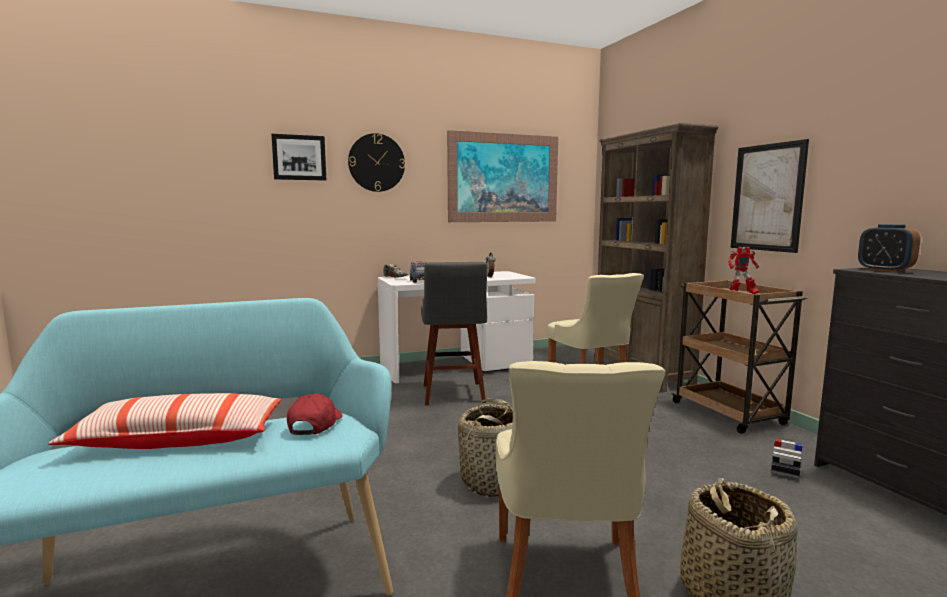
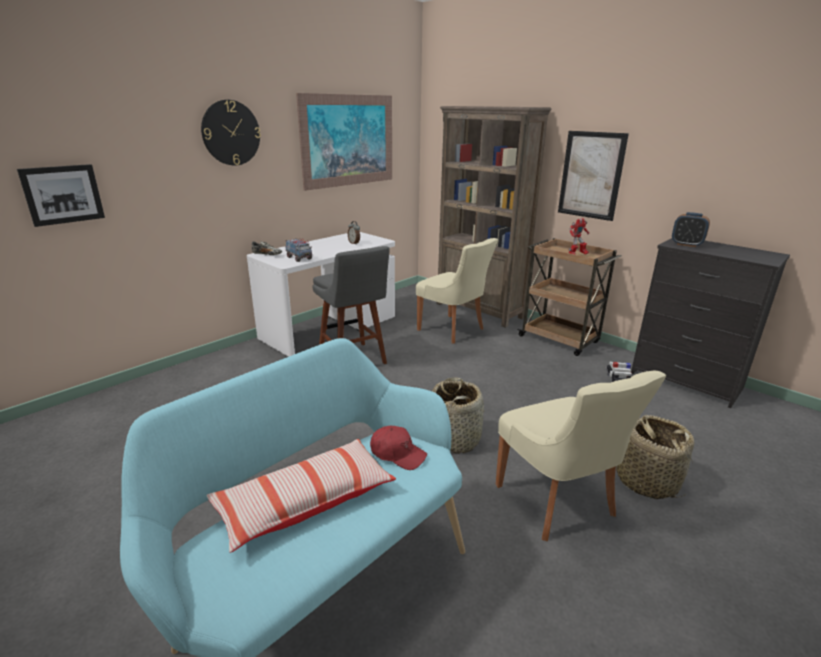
camera: 25 degrees left, 15 degrees up
picture [271,134,326,181] -> picture moved to [17,164,105,227]
red cap [287,393,343,435] -> red cap turned 135 degrees clockwise [370,426,427,470]

